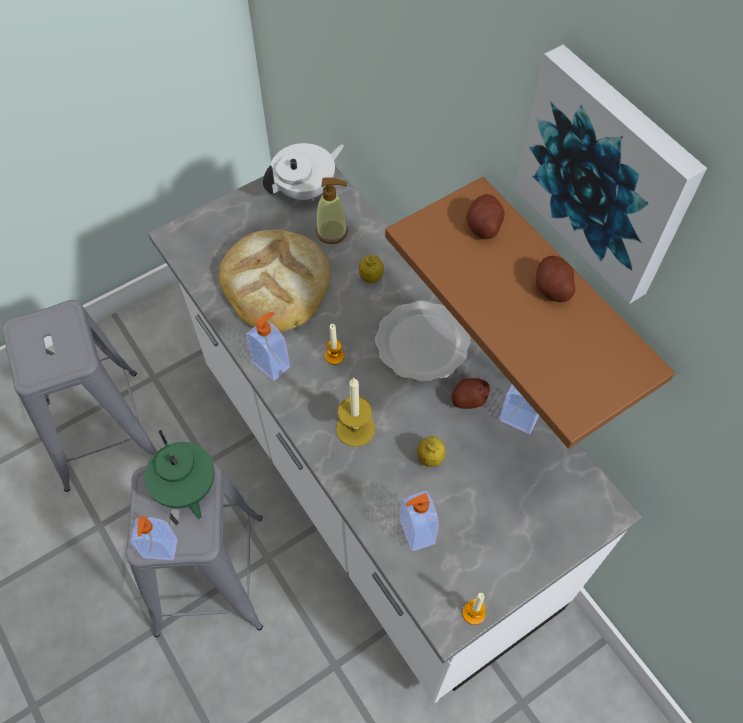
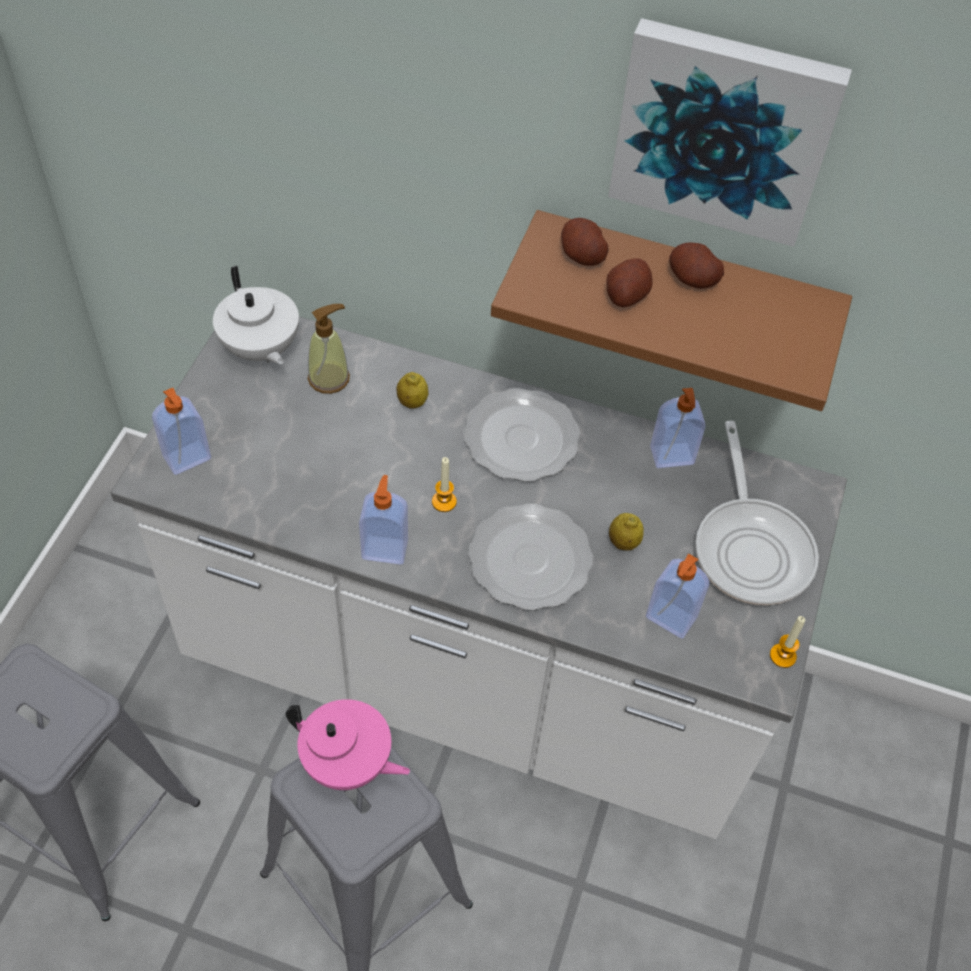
camera: 40 degrees left, 5 degrees down
soap dispenser [131,517,178,560] -> soap dispenser moved to [152,388,211,475]
green teapot [144,430,215,520] -> pink teapot [286,699,410,790]
bread [219,230,331,332] -> none
white teapot [263,143,344,201] -> white teapot turned 135 degrees clockwise [213,266,299,364]
candle [336,377,375,447] -> plate [468,503,593,611]
potato [451,378,490,409] -> potato moved to [607,258,653,307]
none -> frying pan [695,421,819,606]

